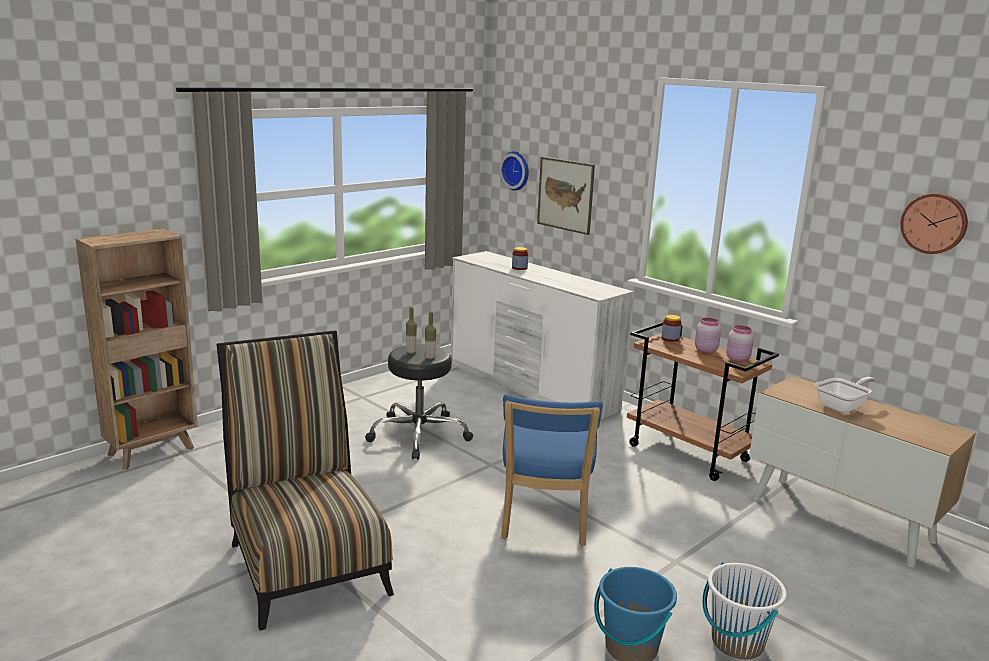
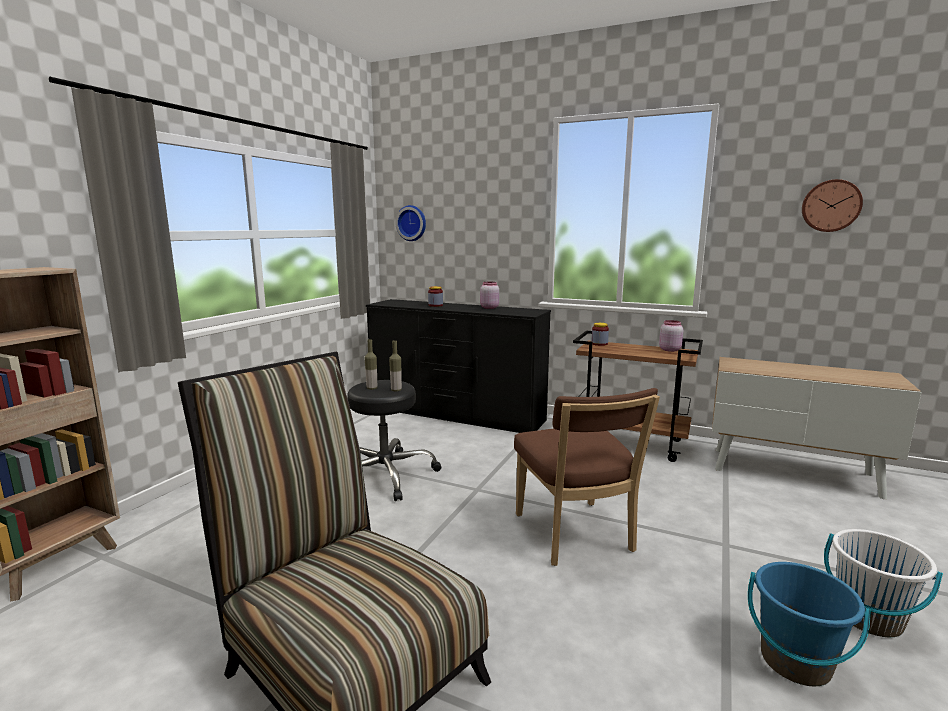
camera: 20 degrees left, 5 degrees down
white dresser [451,251,634,420] -> black dresser [366,299,551,433]
blue chair [501,394,603,546] -> brown chair [514,388,660,566]
picture [537,157,595,235] -> none
pink jar [695,318,721,353] -> pink jar moved to [480,282,499,309]
frying pan [815,377,875,413] -> none

